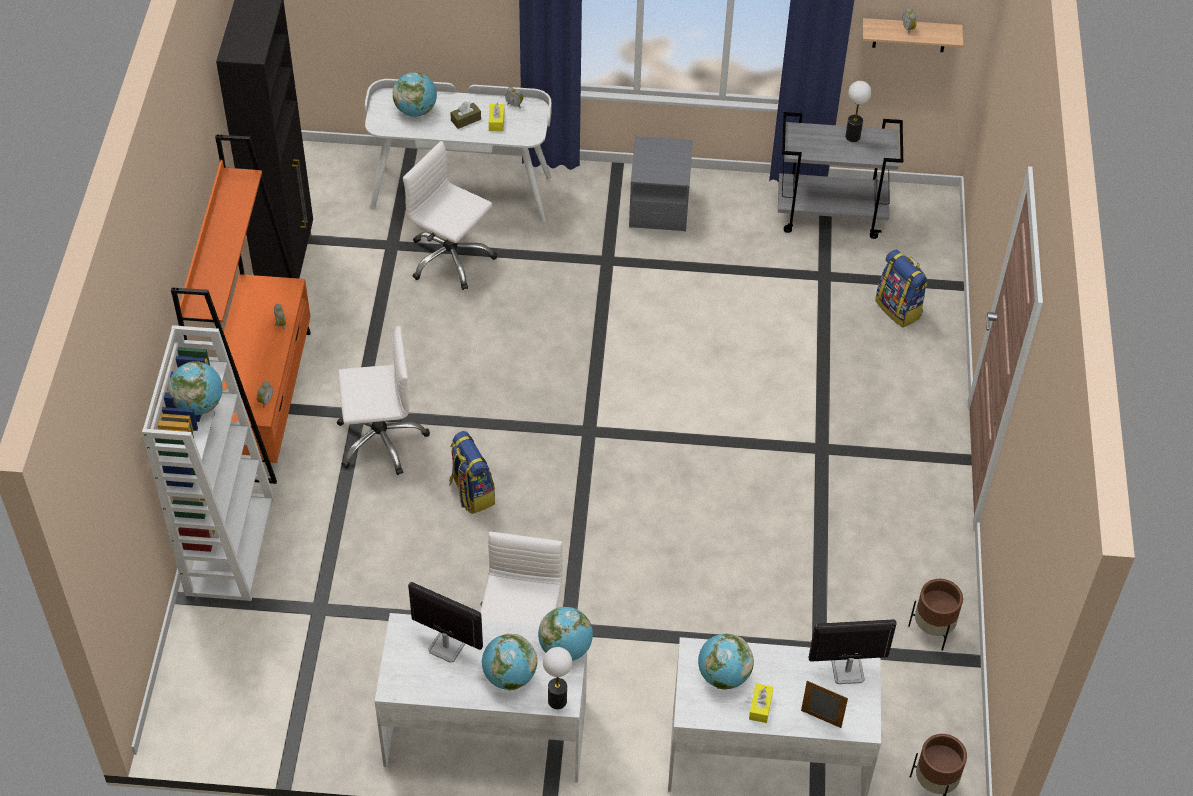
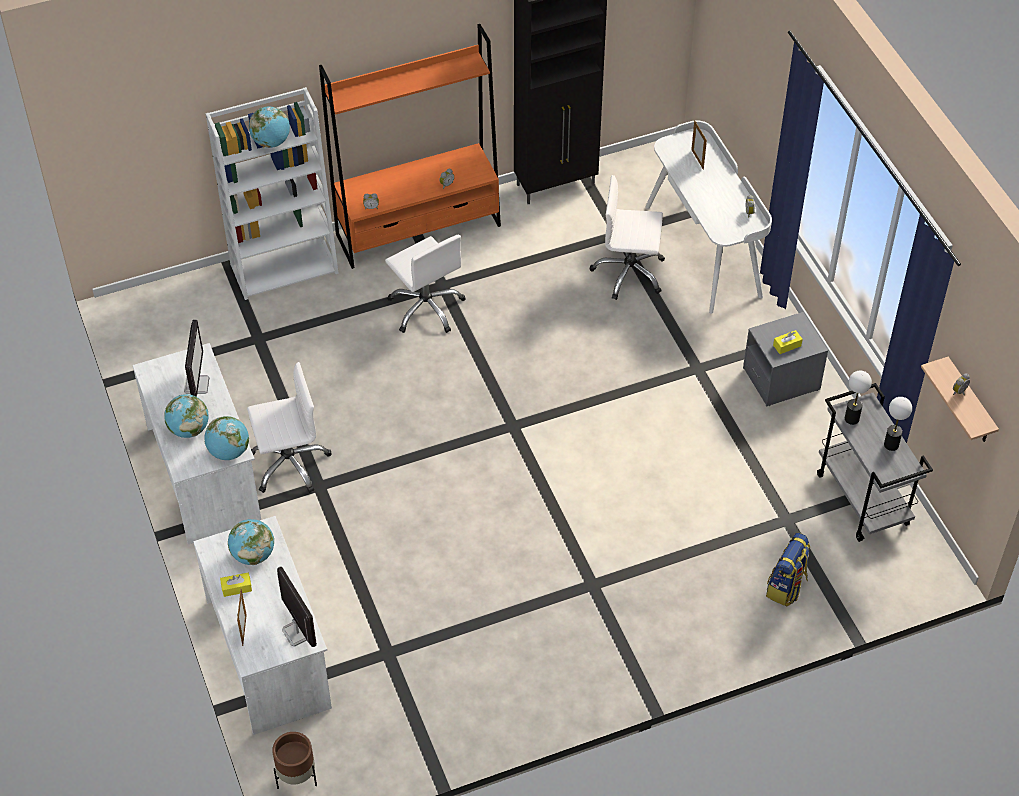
camera: 65 degrees right, 0 degrees up
globe [393,72,437,117] -> picture frame [691,120,707,170]
white office chair [403,141,497,290] -> white office chair turned 90 degrees counterclockwise [590,175,665,300]
backpack [449,431,495,514] -> none
brown tissue box [450,102,481,129] -> none
yellow tissue box [489,103,504,131] -> yellow tissue box moved to [773,330,803,354]
table lamp [543,647,572,709] -> table lamp moved to [845,370,872,425]
brown planter [908,579,963,651] -> none

